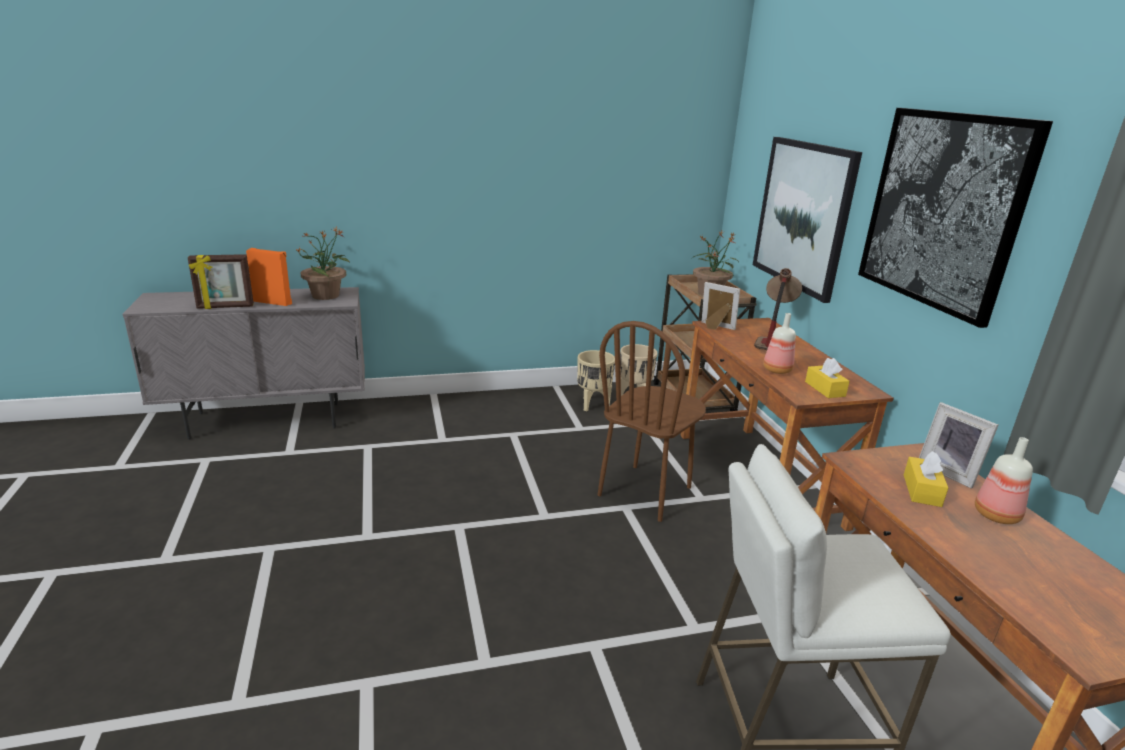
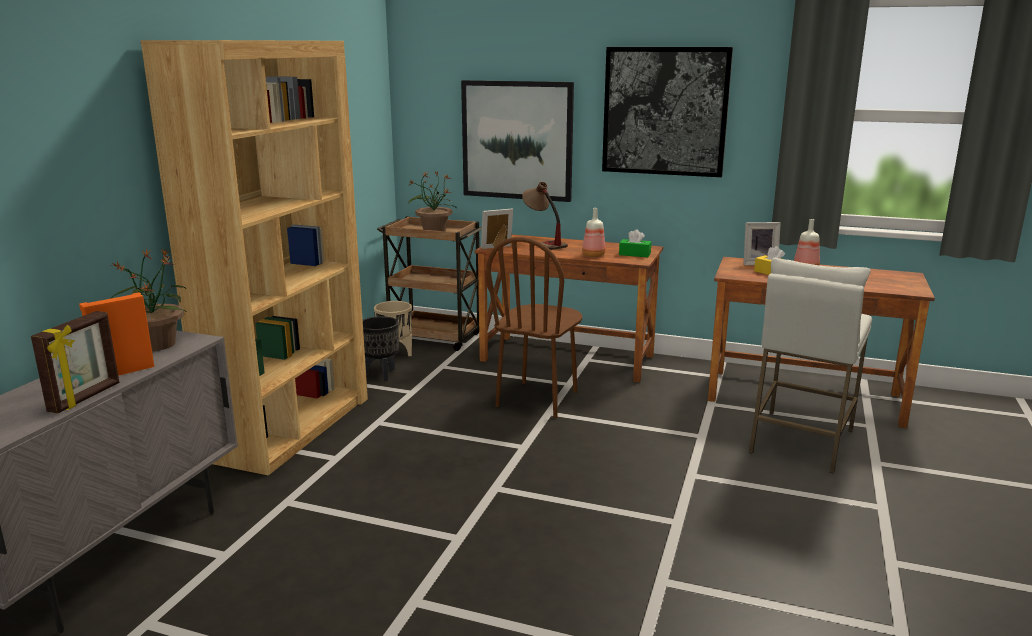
camera: 55 degrees left, 5 degrees down
beige planter [577,350,615,411] -> black planter [363,316,399,381]
brown chair [598,321,706,522] -> brown chair turned 45 degrees clockwise [486,237,582,418]
yellow tissue box [805,358,850,398] -> green tissue box [619,229,651,257]
none -> brown bookcase [140,40,368,475]

